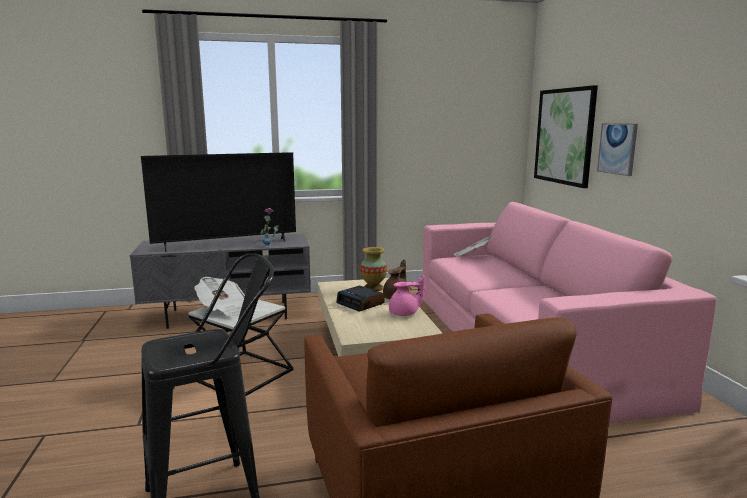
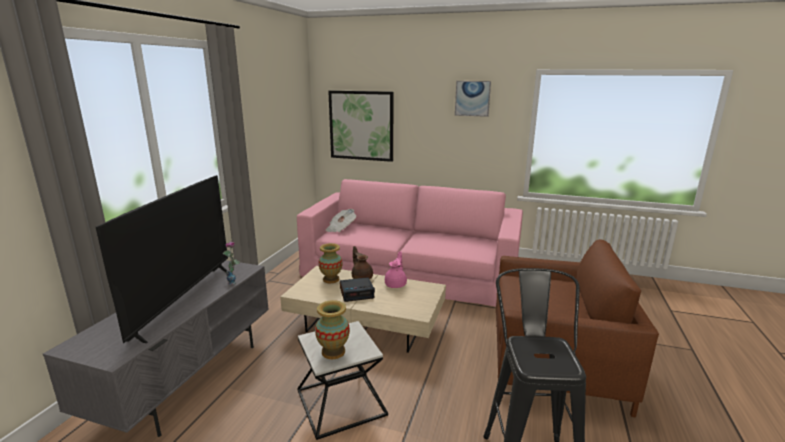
camera: 60 degrees left, 5 degrees up
newspaper [194,277,245,318] -> vase [315,300,350,359]
picture [597,123,638,176] -> picture moved to [455,81,491,117]

